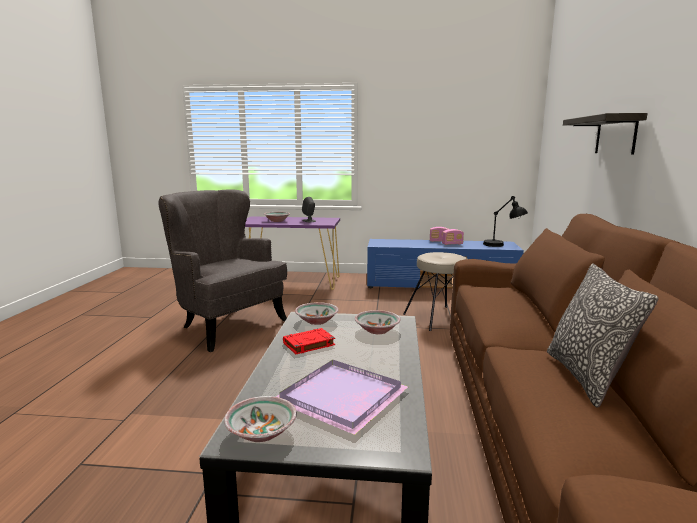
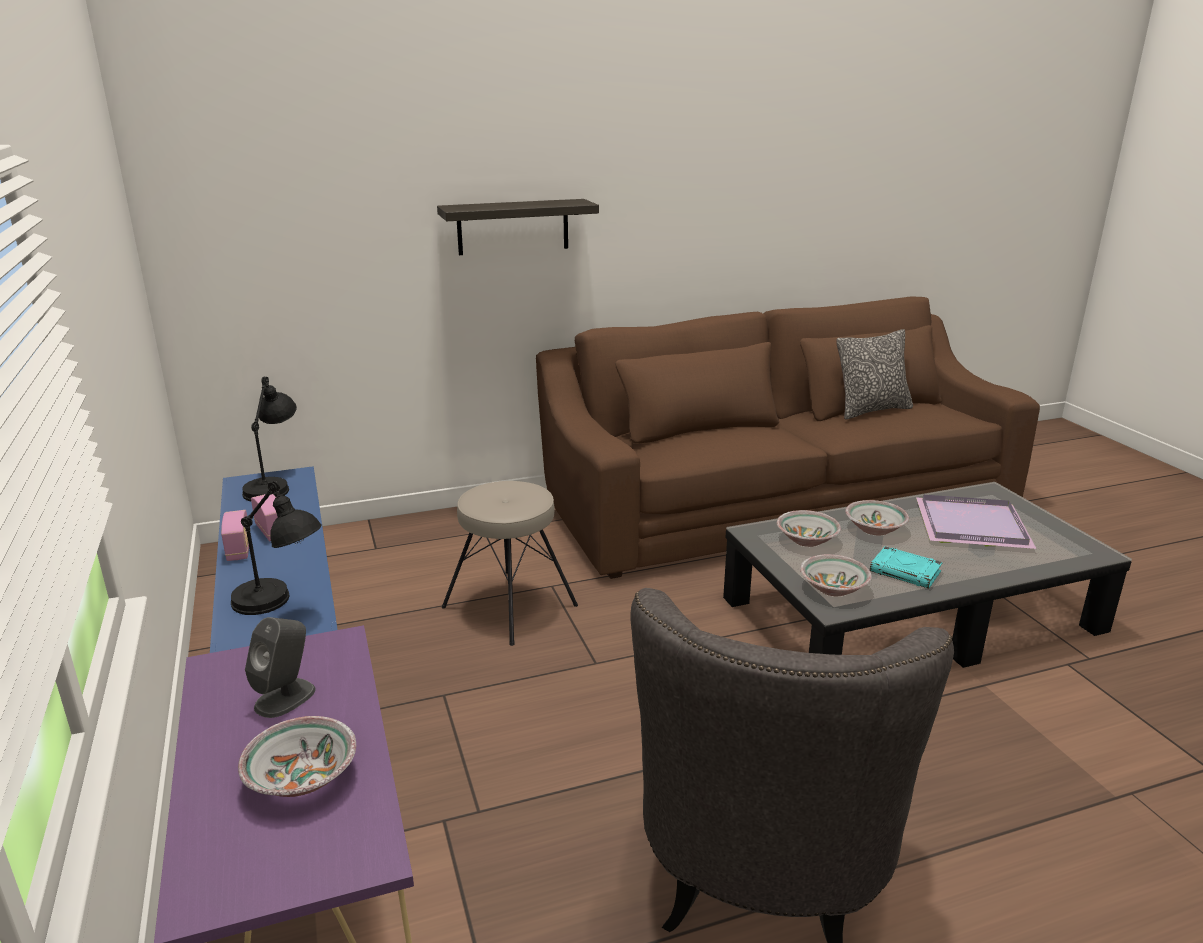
camera: 115 degrees left, 10 degrees up
bowl [224,396,297,442] -> bowl moved to [845,500,909,535]
red book [283,328,335,355] -> turquoise book [870,546,943,589]
none -> black table lamp [231,481,322,615]

